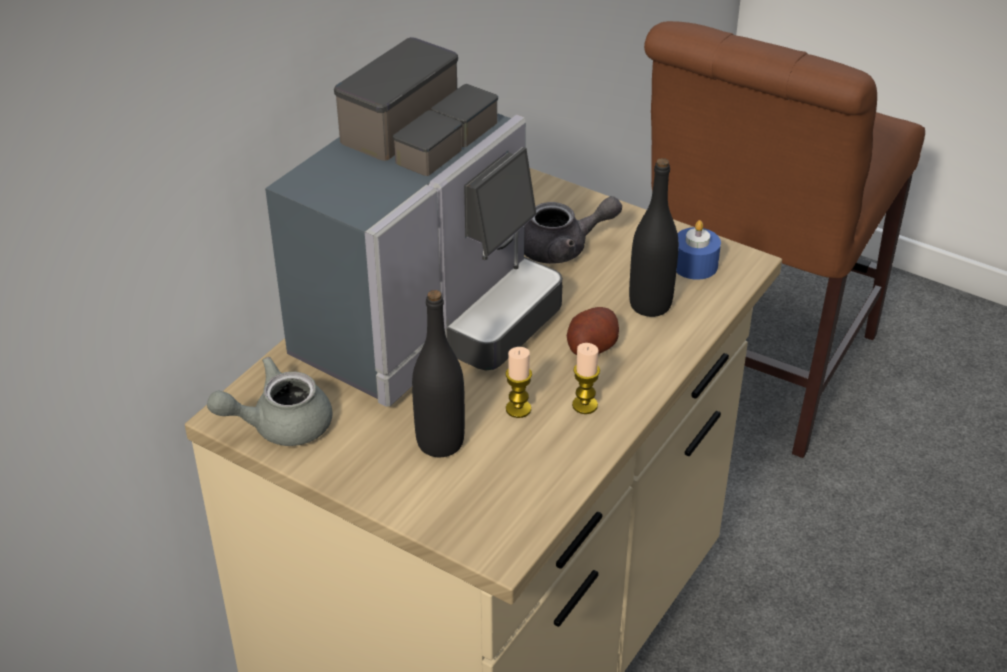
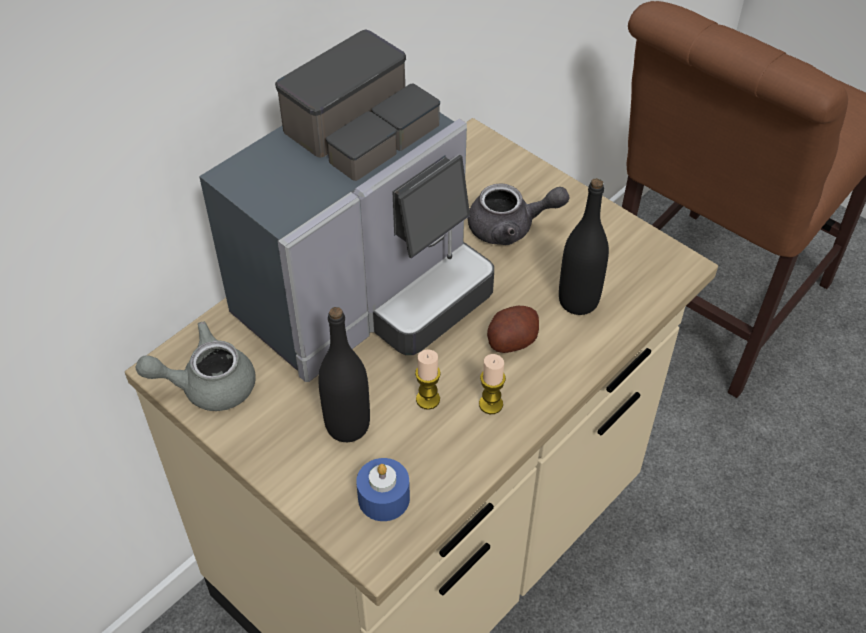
camera: 10 degrees right, 10 degrees up
blue candle [676,220,721,280] -> blue candle moved to [356,458,410,521]

